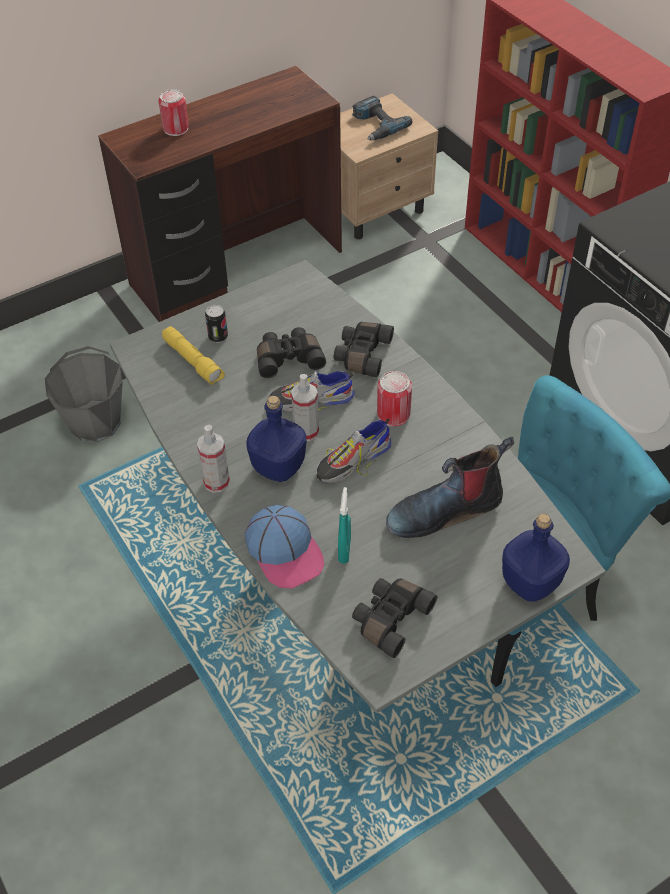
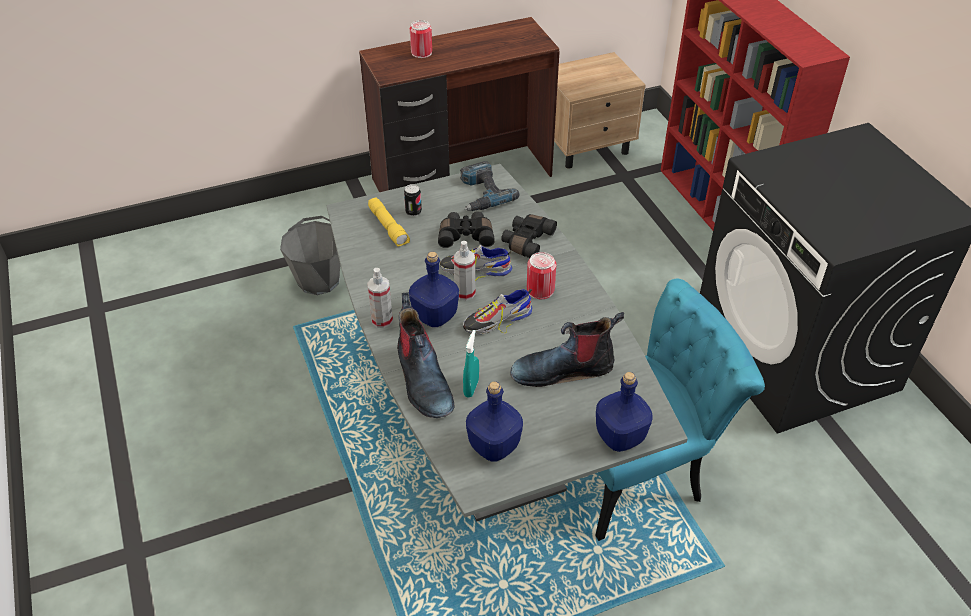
camera: 10 degrees right, 5 degrees down
cap [245,505,324,588] -> boot [397,292,454,418]
power drill [352,96,413,140] -> power drill moved to [460,161,520,211]
black binoculars [352,578,438,658] -> blue bottle [466,381,523,462]

